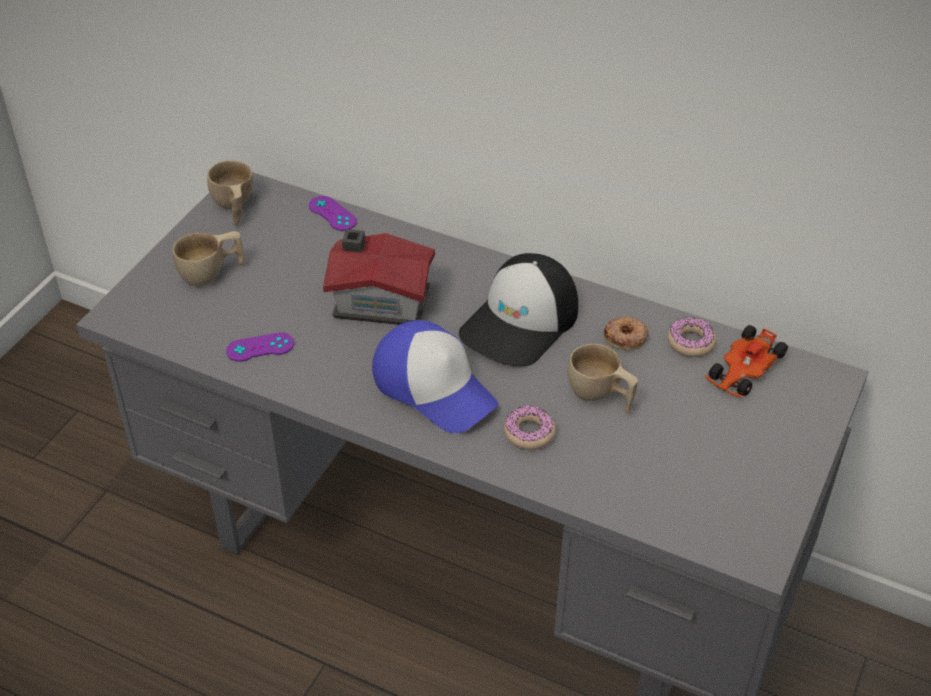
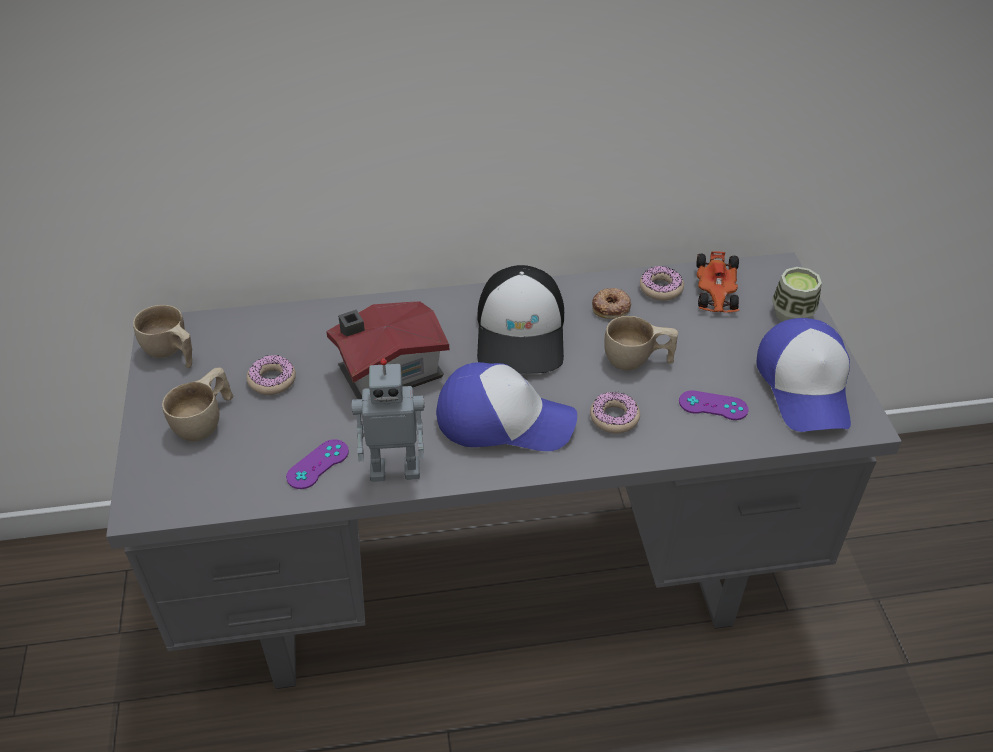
camera: 35 degrees left, 0 degrees up
purple game controller [309,196,357,231] -> purple game controller moved to [679,390,749,420]
none -> donut [247,355,296,395]
none -> toy robot [352,359,425,482]
none -> cap [757,318,851,432]
none -> cup [772,267,822,322]

